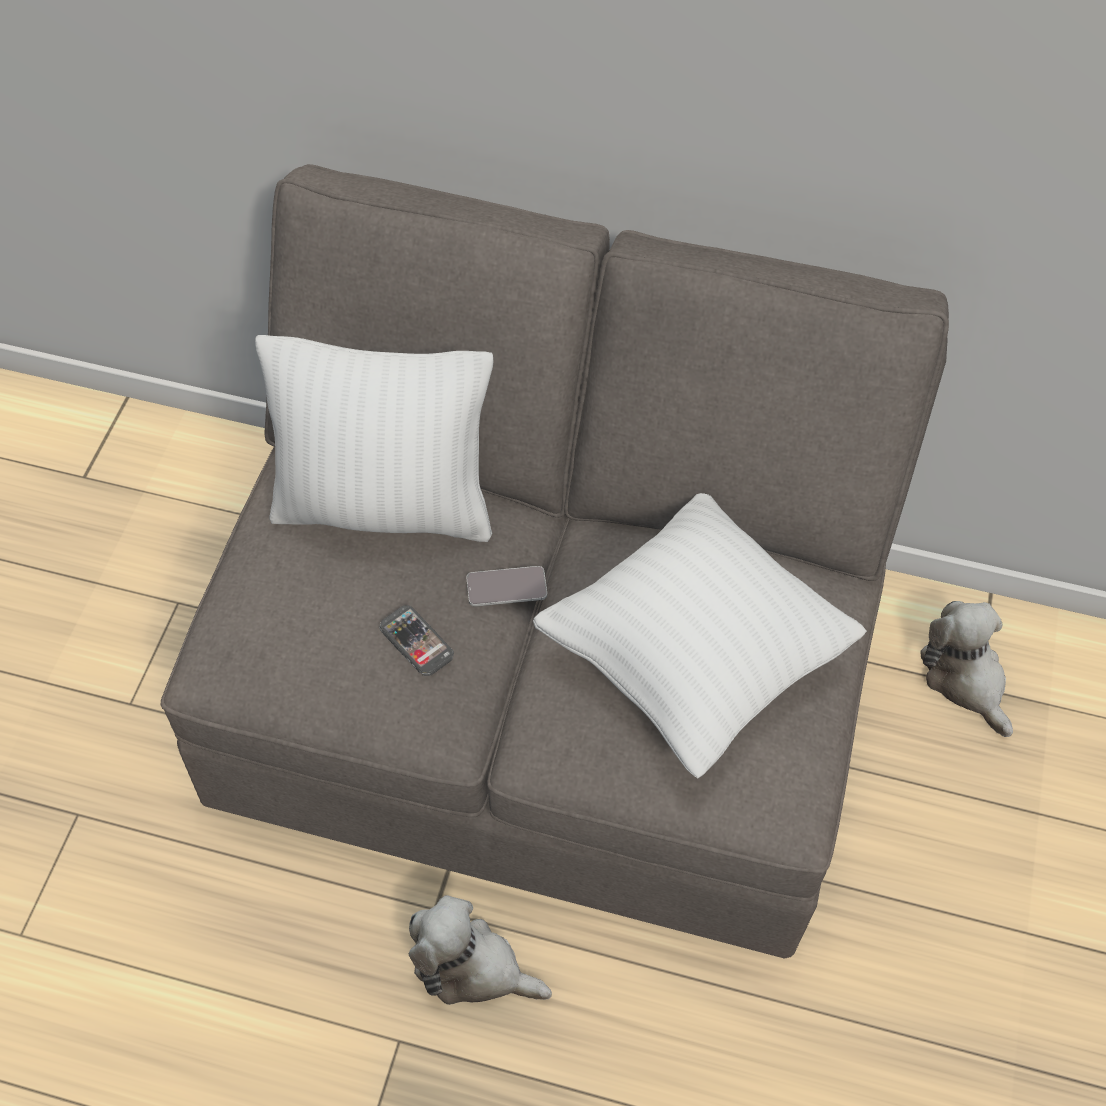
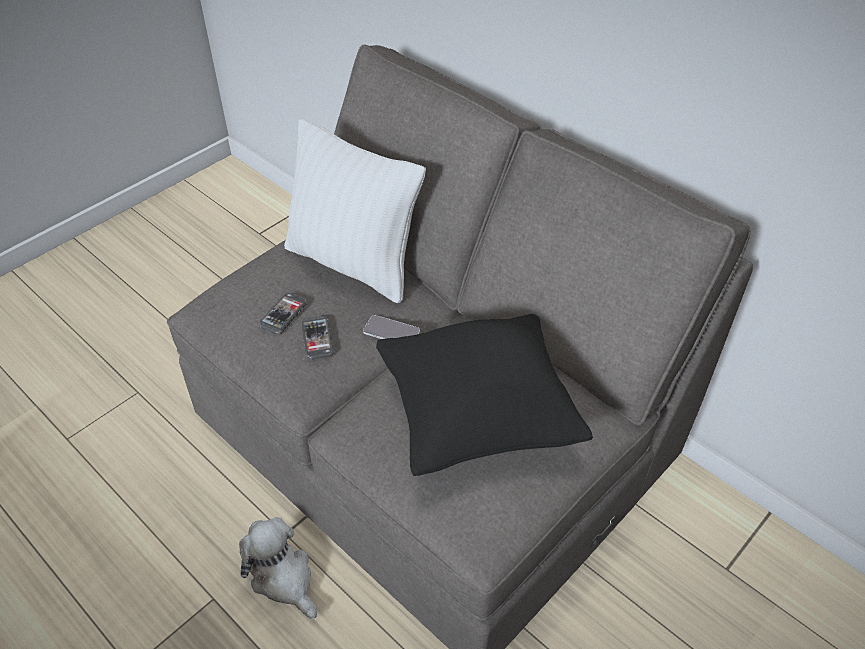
camera: 30 degrees right, 10 degrees down
white pillow [533,493,867,778] -> black pillow [376,314,593,476]
plush toy [920,601,1013,737] -> none
none -> phone [259,293,307,334]

